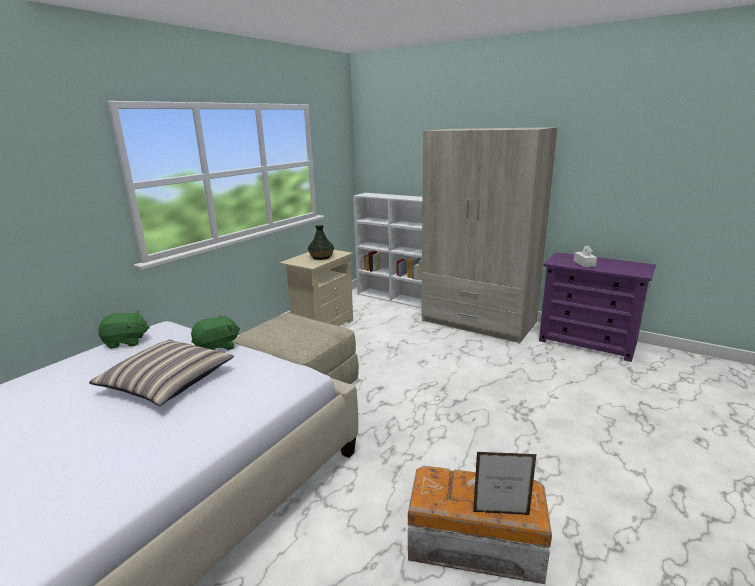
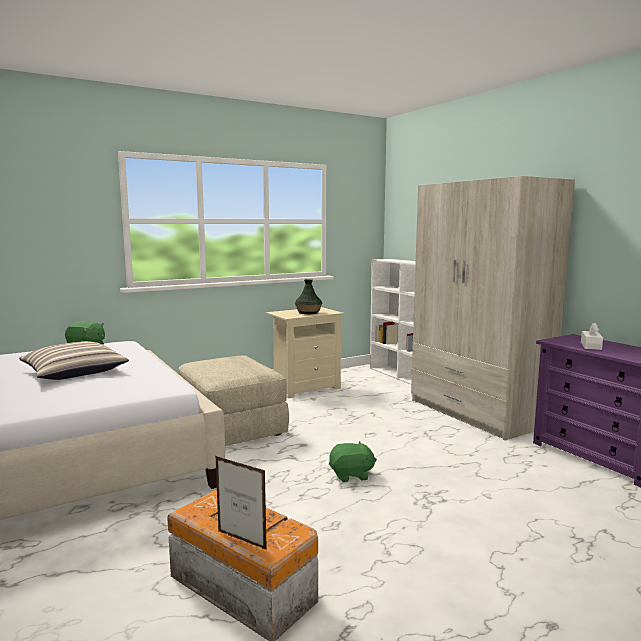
camera: 25 degrees right, 10 degrees down
green plush toy [191,315,240,350] -> green plush toy moved to [329,441,377,482]

